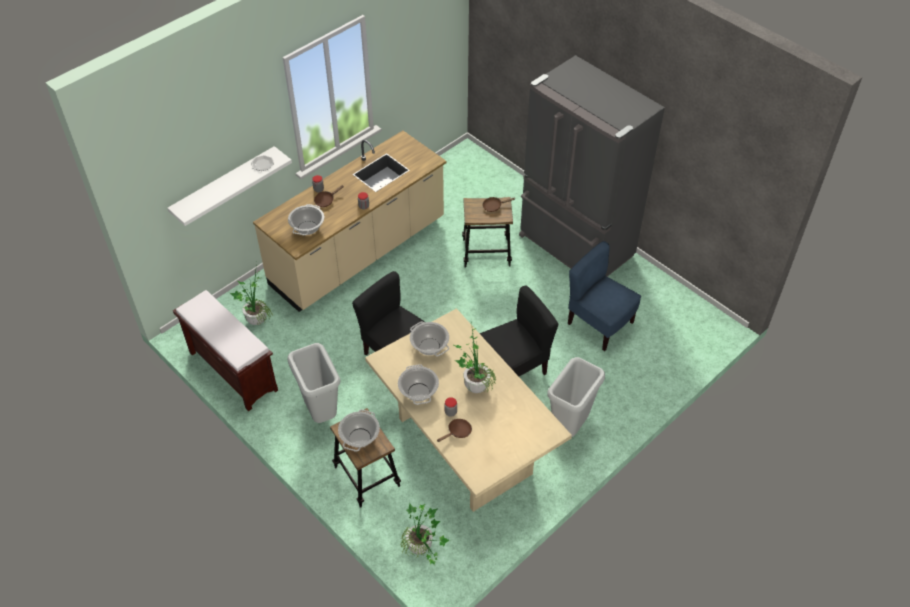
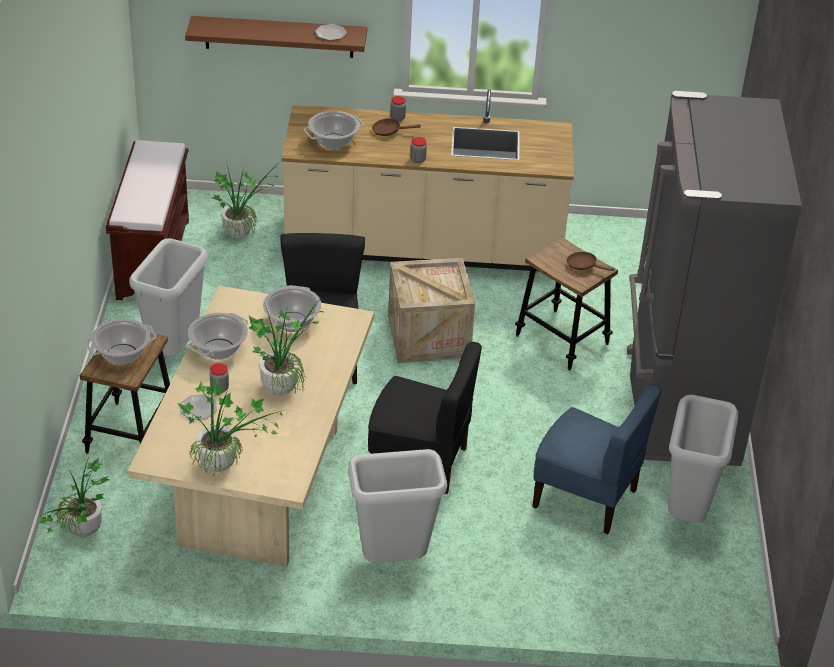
camera: 45 degrees right, 10 degrees down
white shelf [167,146,292,226] -> brown shelf [185,16,367,58]
brown frying pan [437,419,472,442] -> plate [180,395,217,420]
blue chair [568,241,641,351] -> blue chair turned 120 degrees clockwise [532,384,662,534]
none -> potted plant [178,378,287,477]
none -> crate [388,258,475,363]
none -> grey trash can [668,395,738,523]

